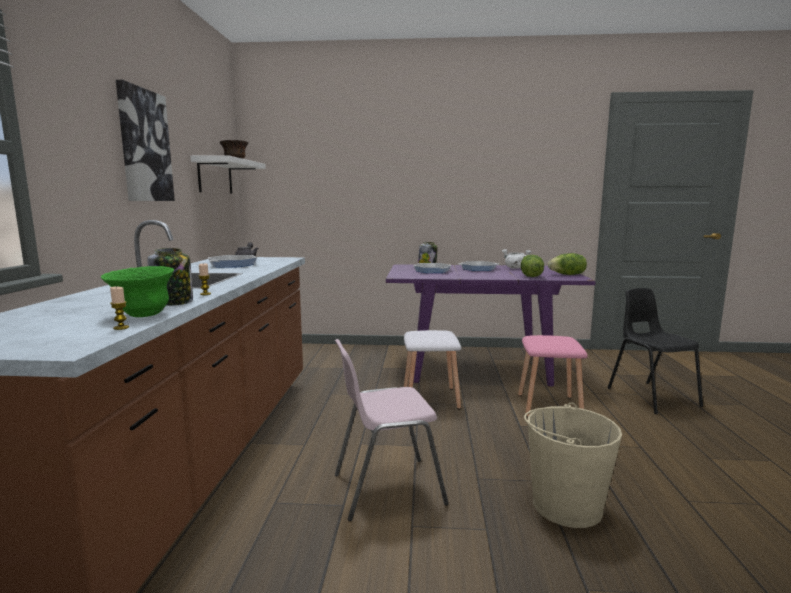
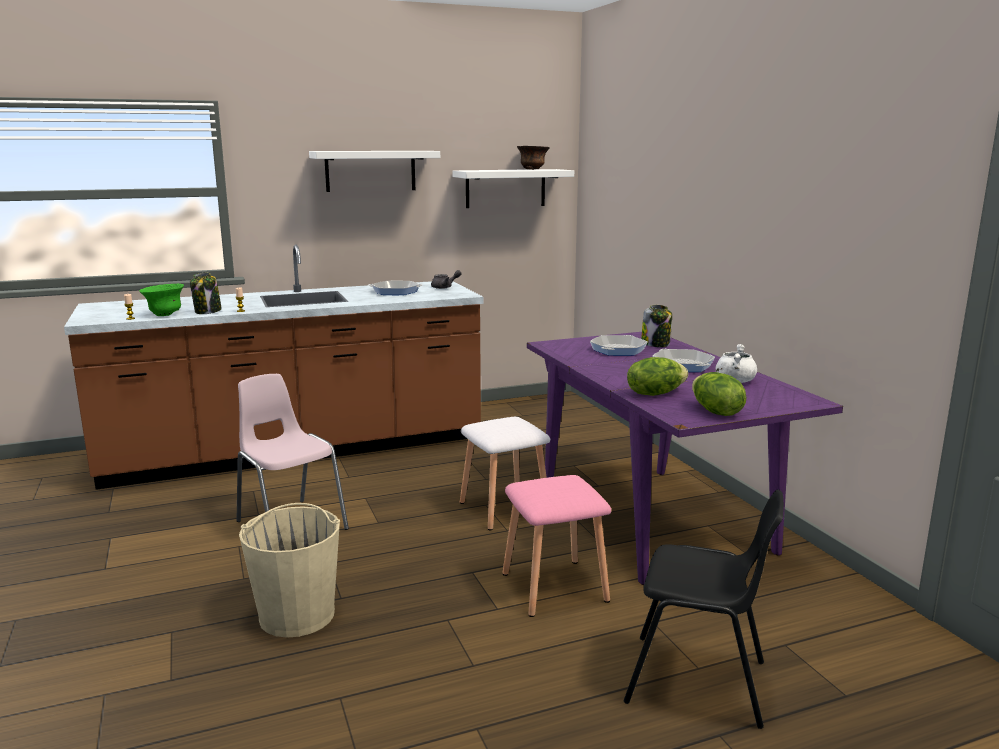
camera: 65 degrees right, 5 degrees up
picture [116,80,175,201] -> white shelf [309,151,440,192]
black chair [607,288,703,414] -> black chair turned 60 degrees clockwise [624,490,784,729]

